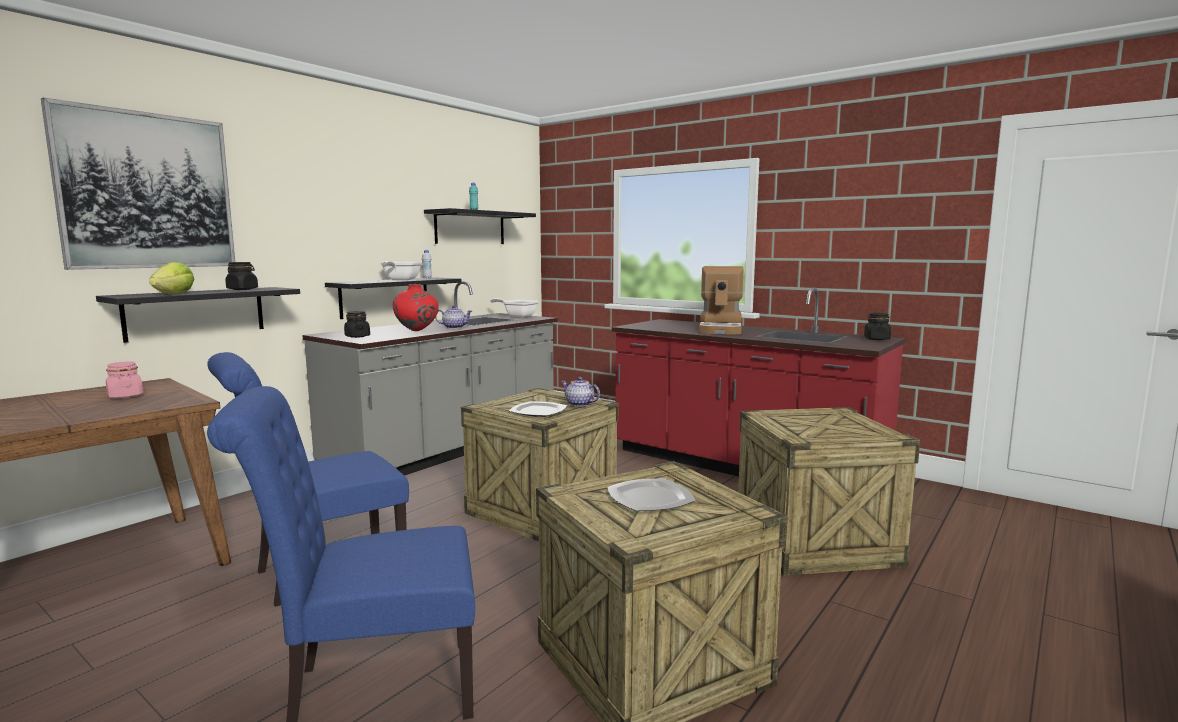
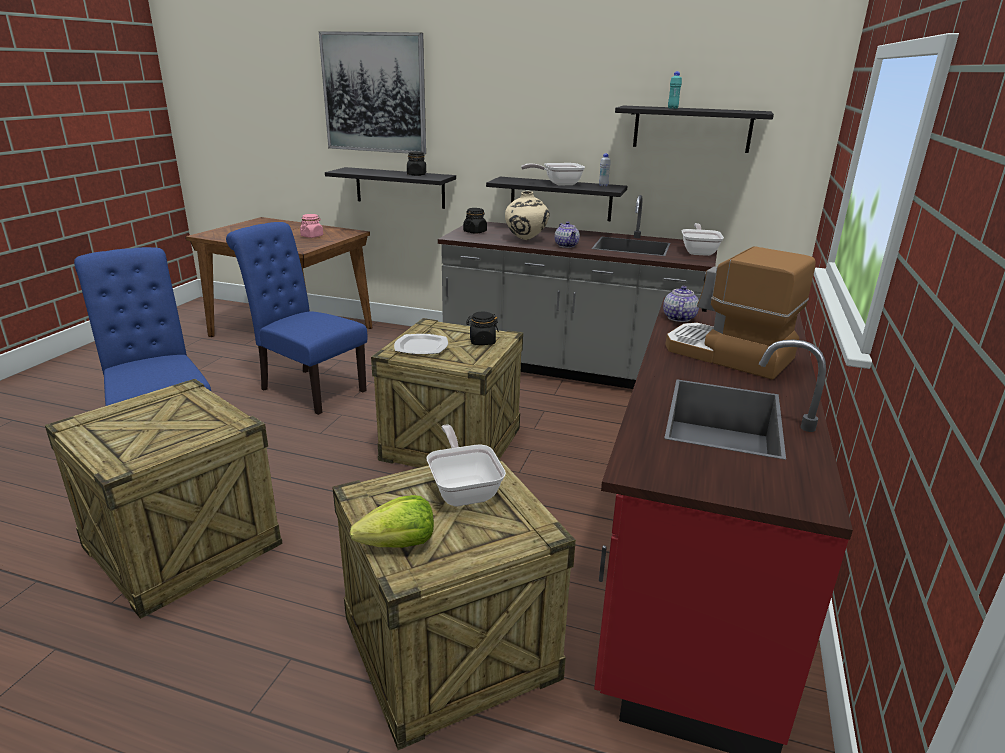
camera: 70 degrees right, 15 degrees up
lettuce [149,262,194,294] -> lettuce moved to [350,495,434,548]
red vase [393,284,439,331] -> beige vase [505,191,550,240]
teapot [561,377,600,407] -> teapot moved to [663,286,699,322]
plate [607,478,696,511] -> none
coffee machine [699,266,744,335] -> coffee machine turned 45 degrees clockwise [665,246,815,380]
black jar [864,313,891,340] -> black jar moved to [466,312,499,345]
none -> frying pan [427,425,506,506]

